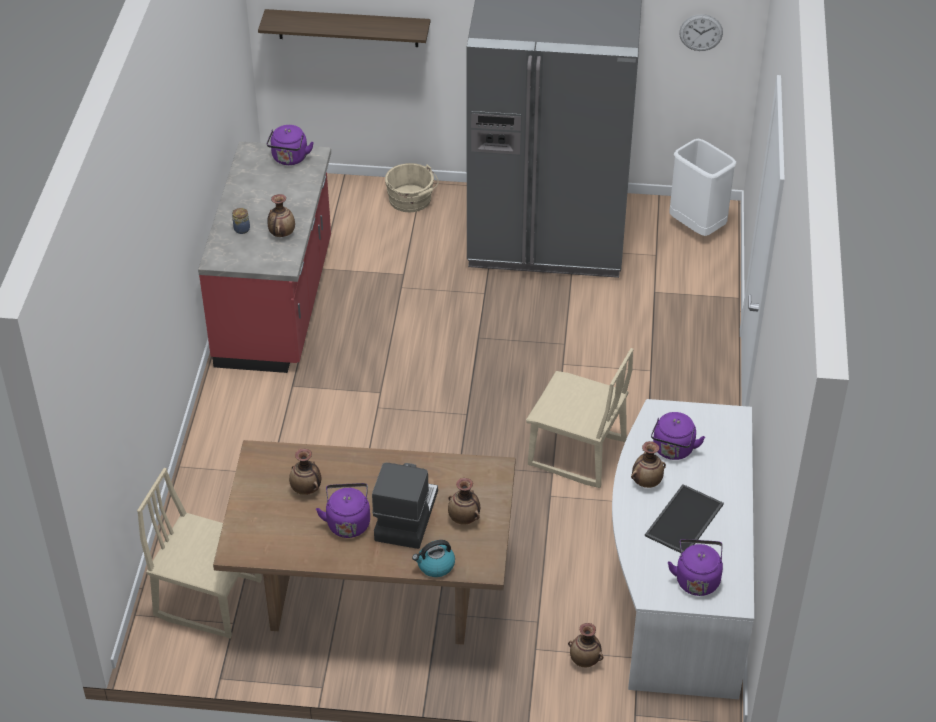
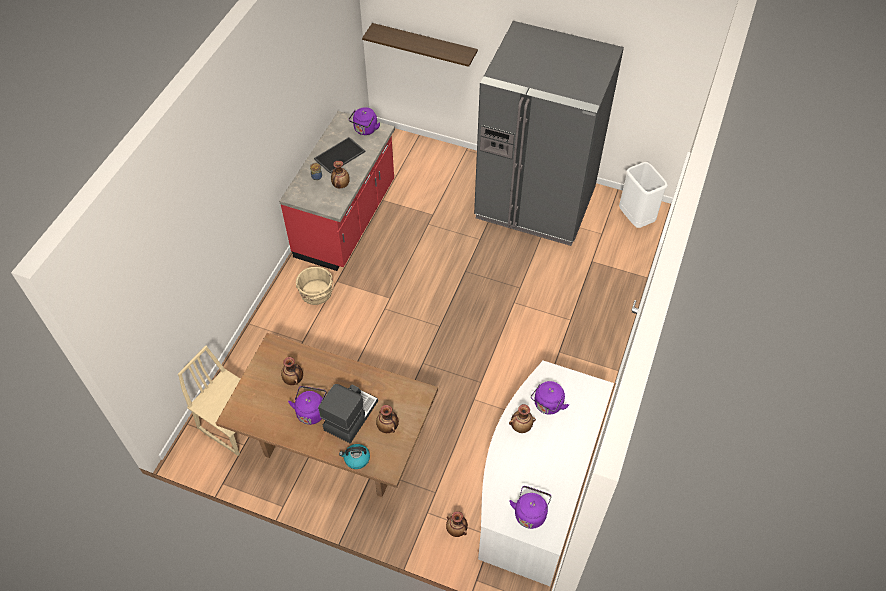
camera: 15 degrees right, 10 degrees up
beige bucket [385,163,439,212] -> beige bucket moved to [296,267,334,305]
beige chair [526,348,634,488] -> none
tray [645,484,724,553] -> tray moved to [314,137,366,174]
wall clock [679,14,723,51] -> none

